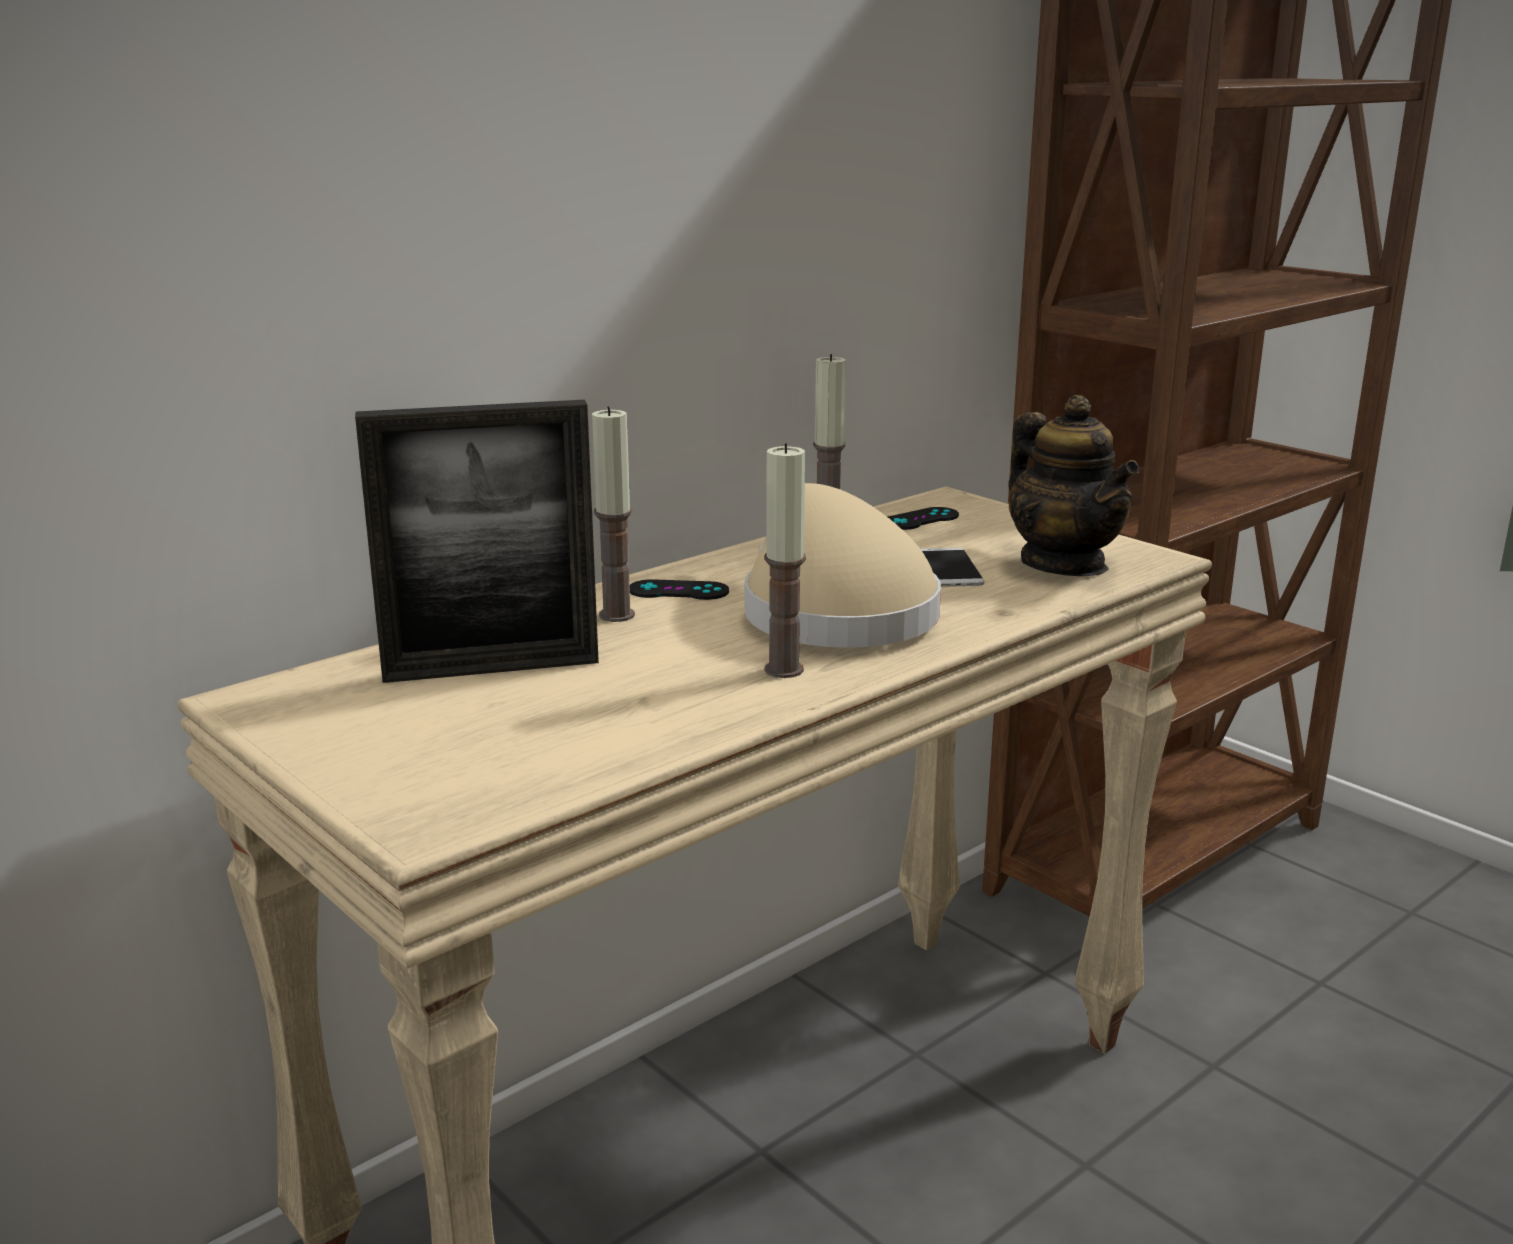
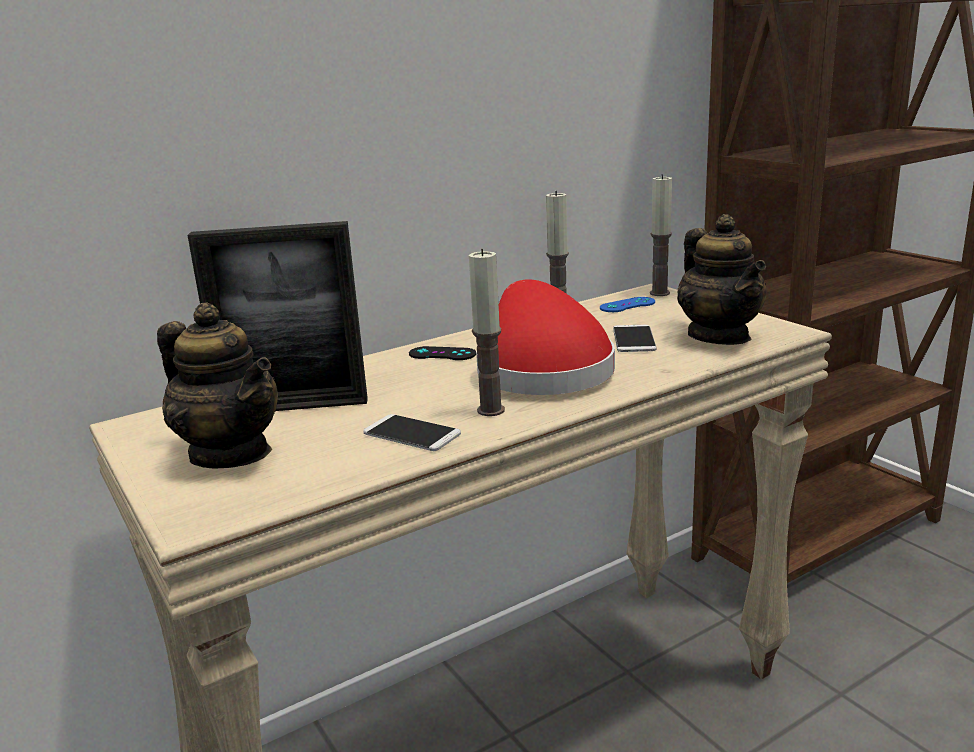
camera: 10 degrees right, 0 degrees up
candle [592,406,635,622] -> candle moved to [650,174,672,296]
beige hat [744,483,941,648] -> red hat [476,279,615,395]
black game controller [888,507,959,530] -> blue game controller [600,297,655,312]
none -> teapot [157,303,278,469]
none -> phone [363,414,461,451]

